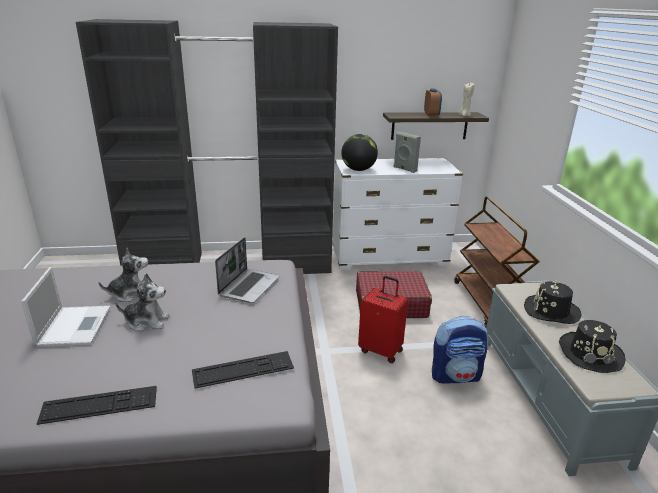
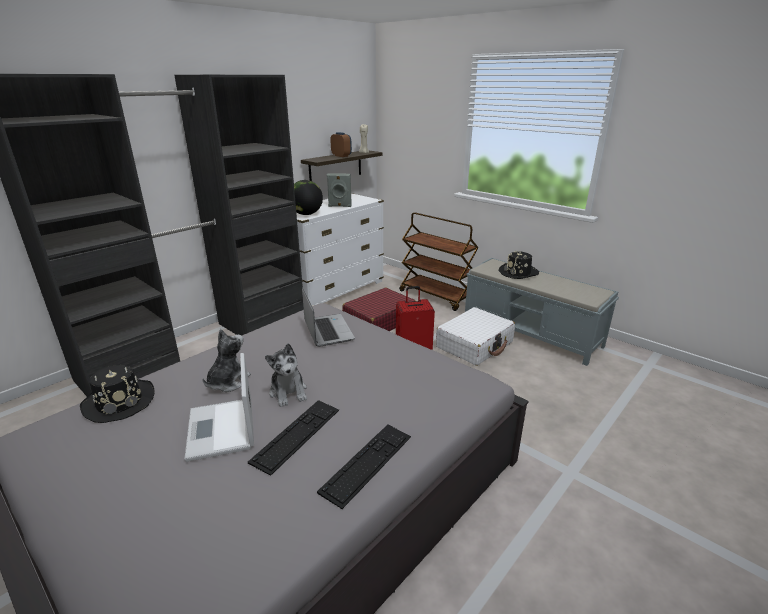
camera: 40 degrees left, 0 degrees up
laptop [21,267,110,347] -> laptop turned 150 degrees counterclockwise [184,353,254,462]
plush toy [115,273,169,332] -> plush toy turned 105 degrees clockwise [265,343,307,407]
keyboard [192,351,294,389] -> keyboard moved to [248,400,339,475]
backpack [432,316,488,383] -> white suitcase [436,307,515,366]
black hat [559,320,626,373] -> black hat moved to [80,365,155,423]

